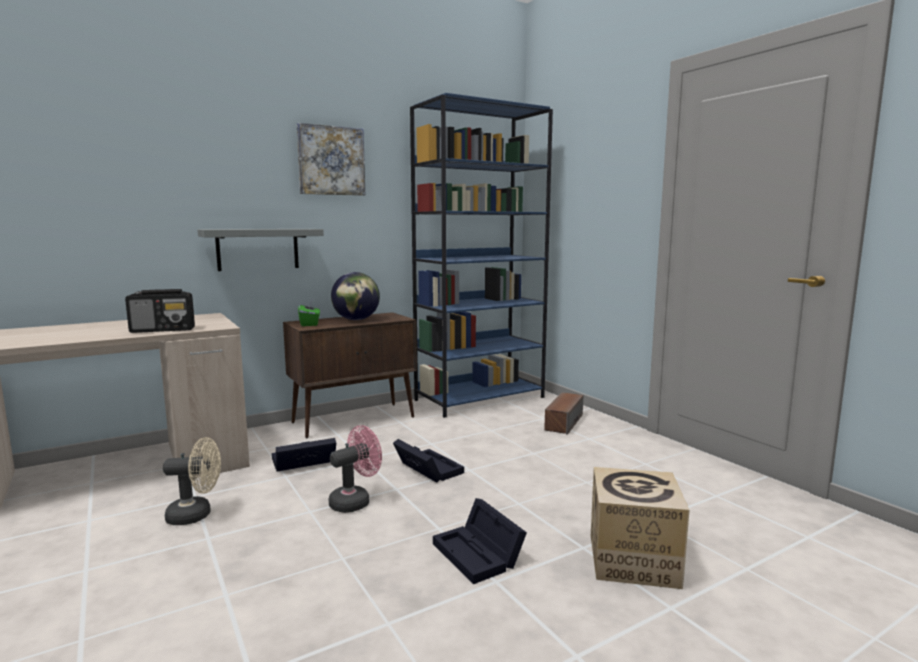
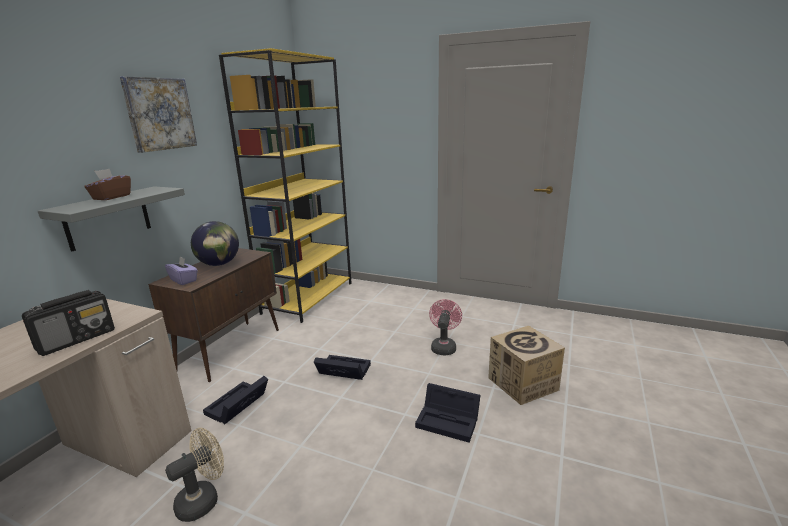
camera: 35 degrees left, 10 degrees up
green tissue box [298,300,320,326] -> purple tissue box [165,257,198,285]
pink fan [329,425,382,513] -> pink fan moved to [429,299,462,355]
blue bookcase [410,93,553,418] -> yellow bookcase [219,48,352,323]
speaker [544,392,583,434] -> none
none -> brown tissue box [84,169,131,200]

